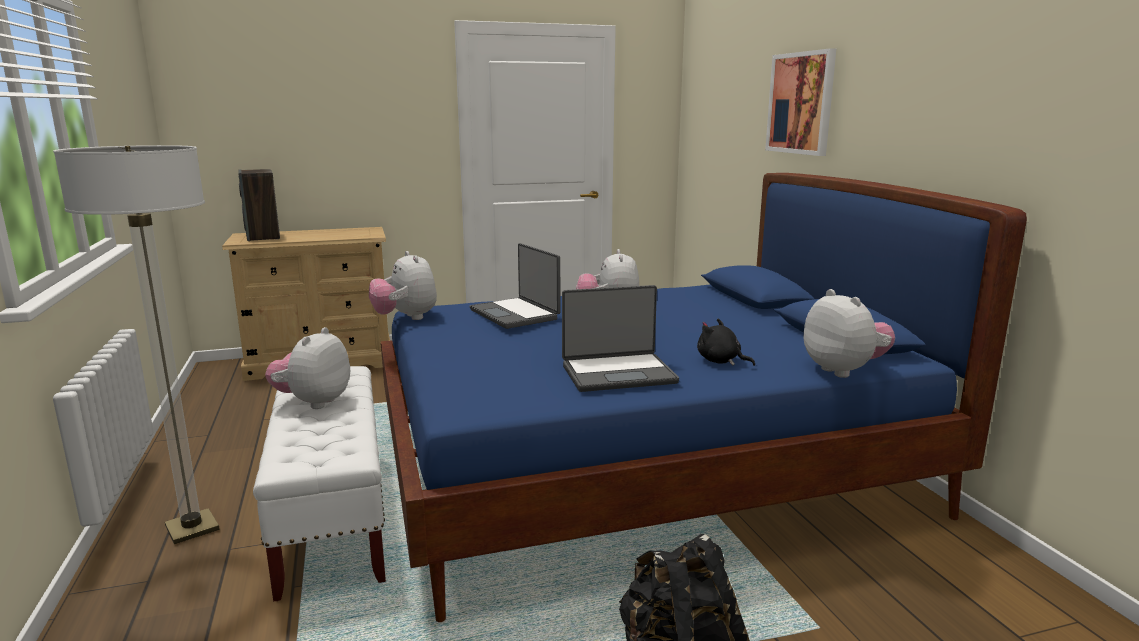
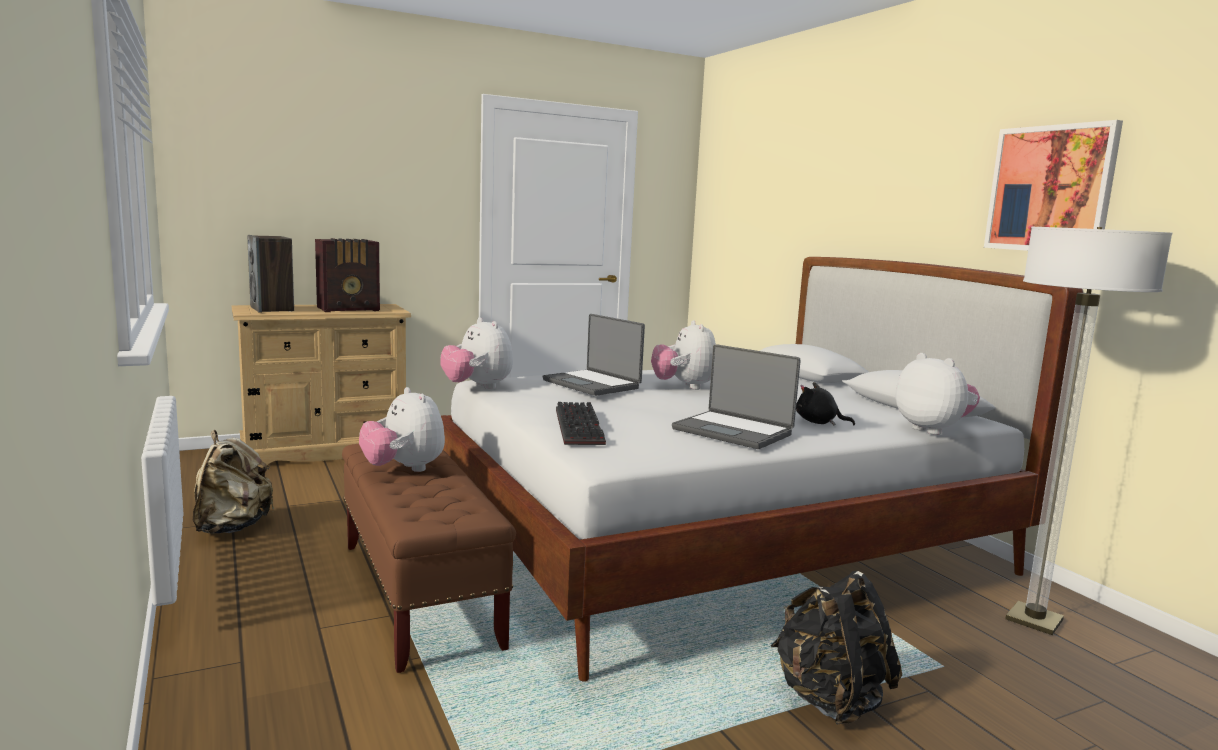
camera: 10 degrees left, 5 degrees down
floor lamp [53,145,220,544] -> floor lamp moved to [1005,227,1173,635]
white bench [253,366,386,602] -> brown bench [342,444,516,673]
plush toy [265,327,350,409] -> plush toy turned 45 degrees counterclockwise [359,387,445,472]
blue bed [381,173,1027,622] -> white bed [441,257,1083,682]
laptop [562,285,679,392] -> laptop turned 60 degrees clockwise [672,344,801,449]
picture [765,48,836,156] -> picture moved to [984,120,1123,251]
none -> beige backpack [193,430,274,534]
none -> radio [315,238,380,312]
none -> keyboard [556,402,606,445]

